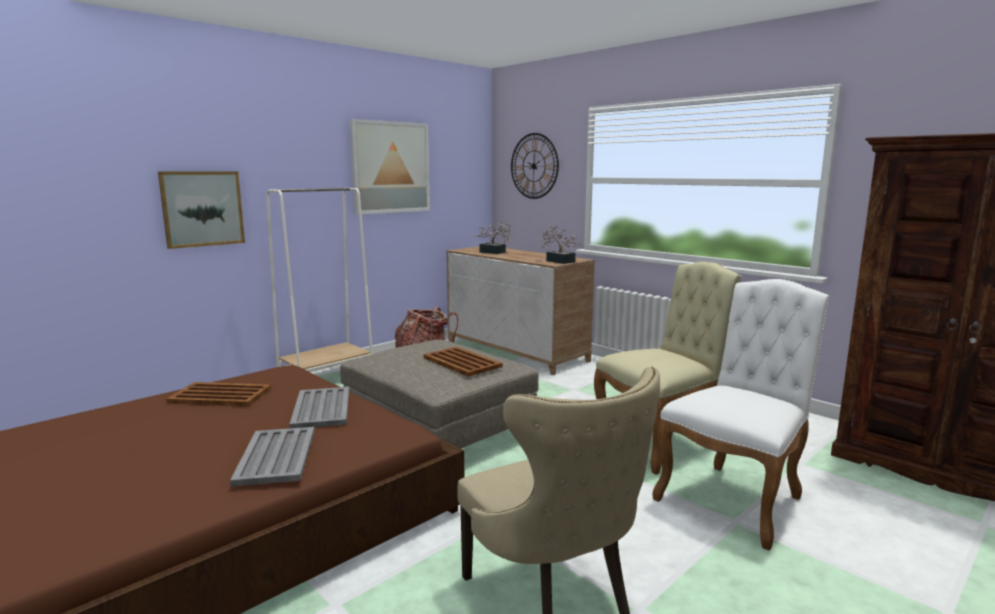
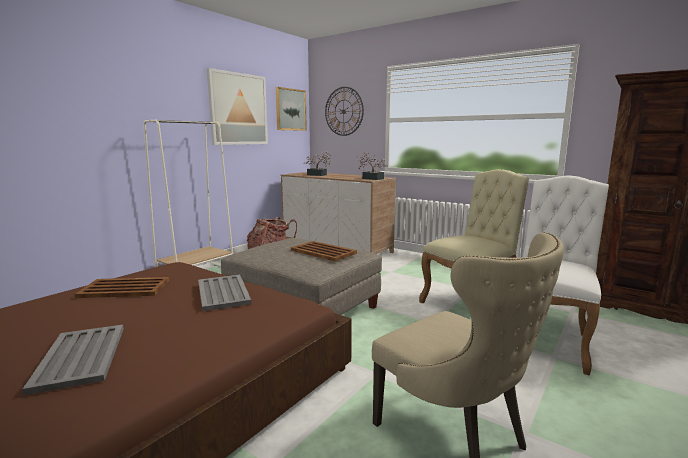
camera: 10 degrees left, 0 degrees up
picture [158,172,245,249] -> picture moved to [276,87,307,131]
grey tray [230,427,315,486] -> grey tray moved to [22,325,124,395]

